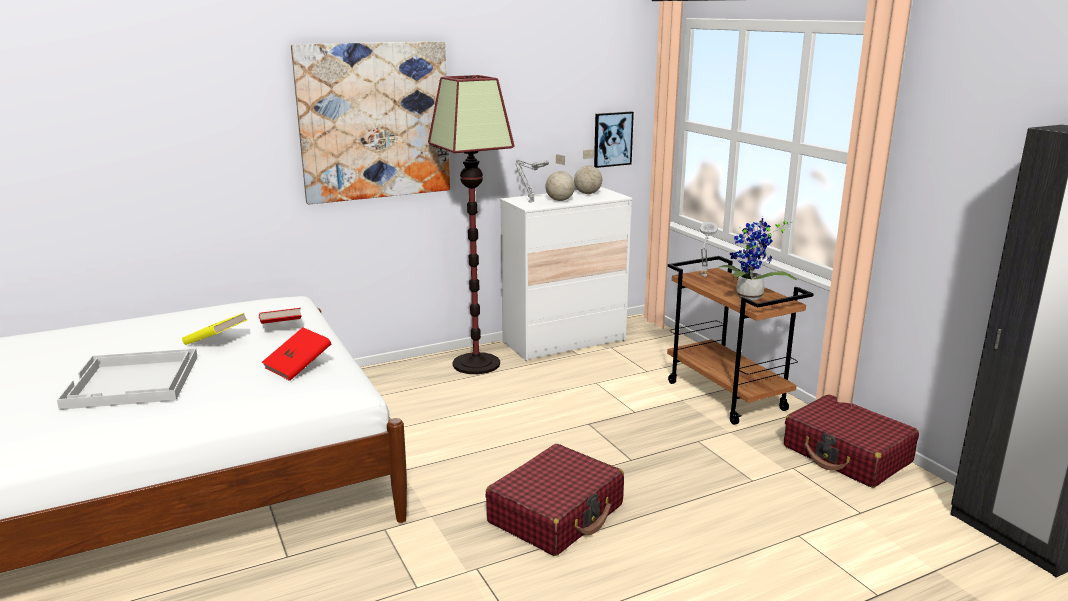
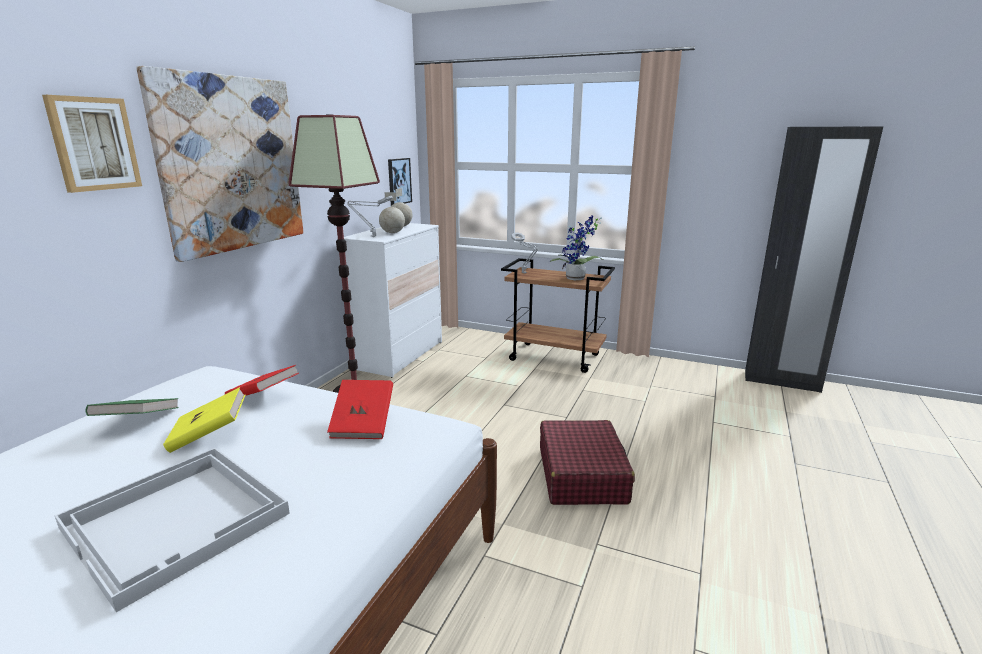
camera: 40 degrees left, 0 degrees up
red suitcase [784,395,919,488] -> none
none -> picture [42,95,142,193]
none -> green book [85,398,179,416]

